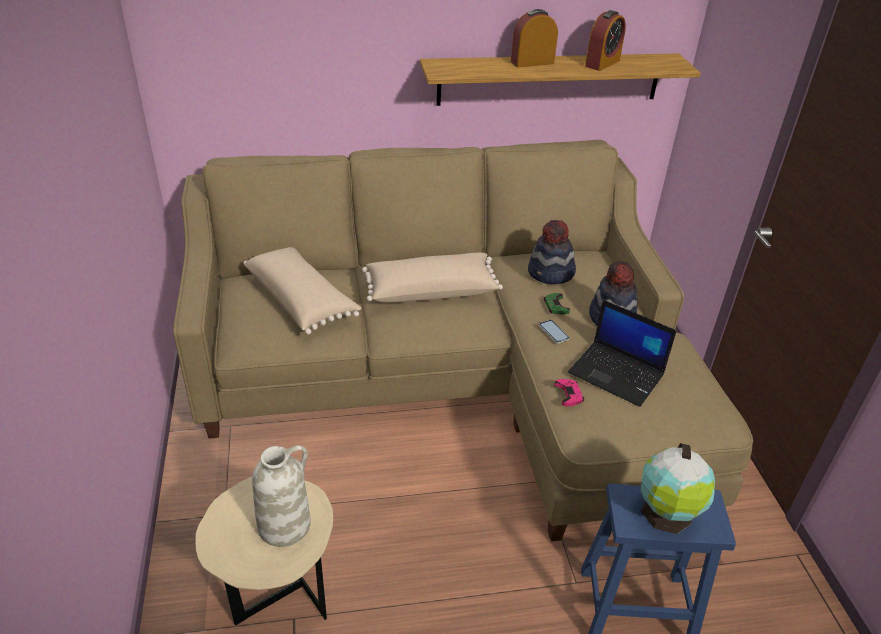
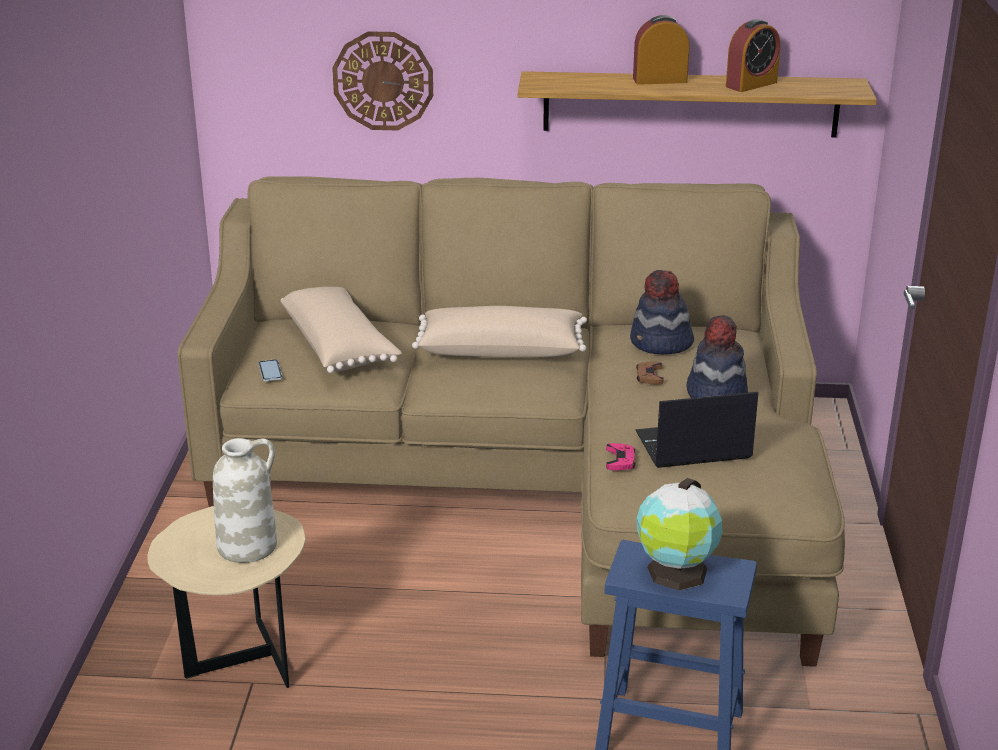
camera: 15 degrees right, 10 degrees down
phone [539,320,570,343] -> phone moved to [258,359,283,381]
green game controller [544,293,570,314] -> brown game controller [636,362,664,384]
laptop [568,300,677,407] -> laptop turned 120 degrees clockwise [636,392,758,468]
none -> wall clock [332,31,433,130]

